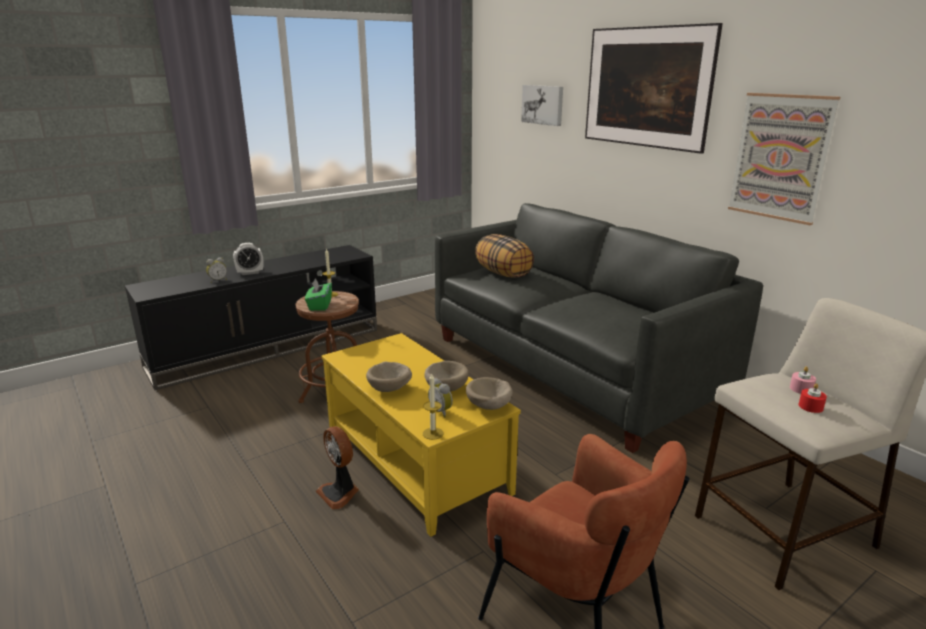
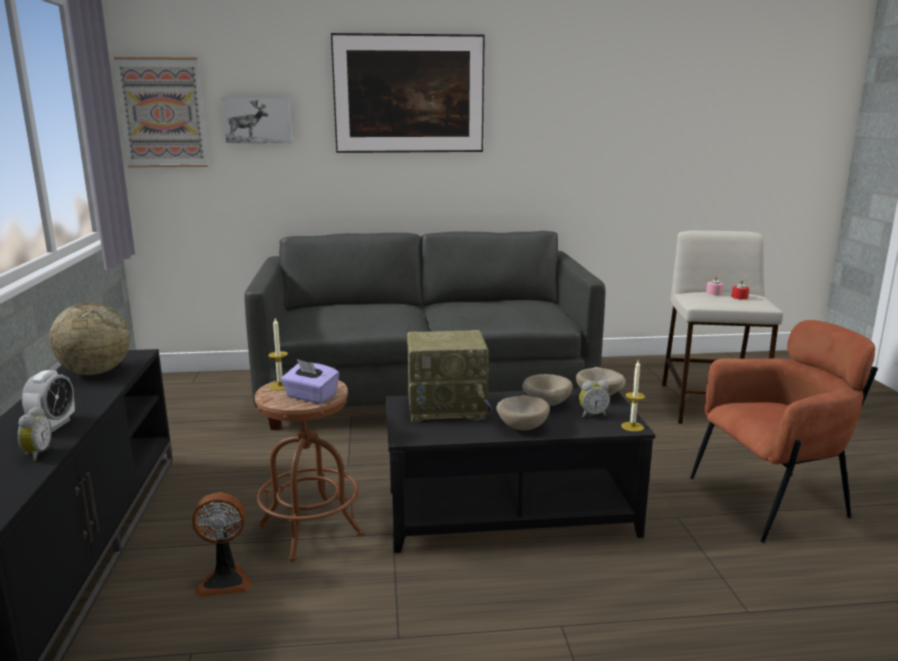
camera: 60 degrees left, 5 degrees down
green tissue box [305,278,332,311] -> purple tissue box [281,359,339,404]
fan [316,426,359,509] -> fan moved to [192,493,252,597]
yellow coffee table [321,333,521,537] -> black coffee table [386,389,655,553]
pillow [475,234,534,278] -> none
picture [728,93,840,225] -> picture moved to [114,57,208,168]
none -> globe [49,302,130,375]
none -> radio [407,330,492,422]

